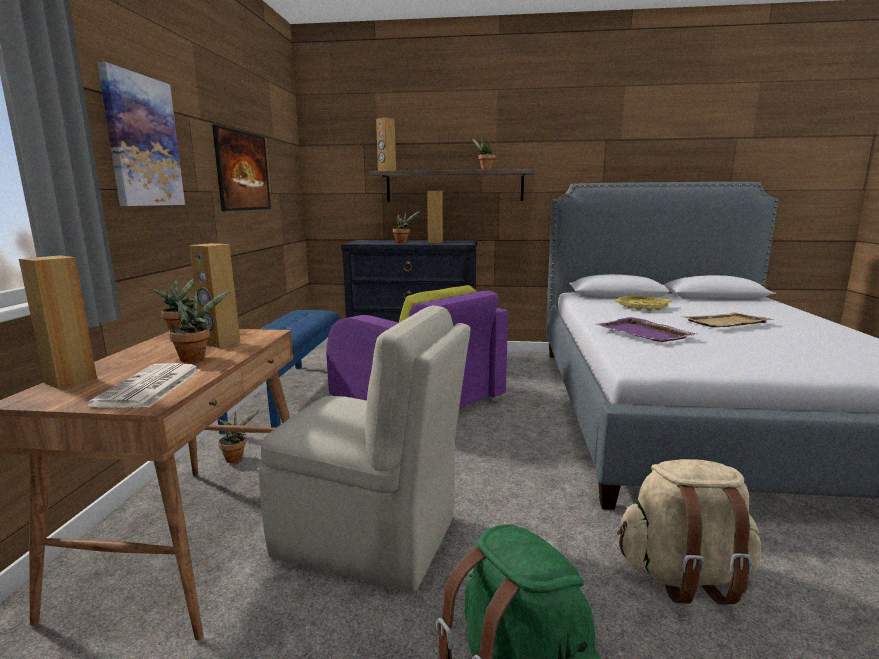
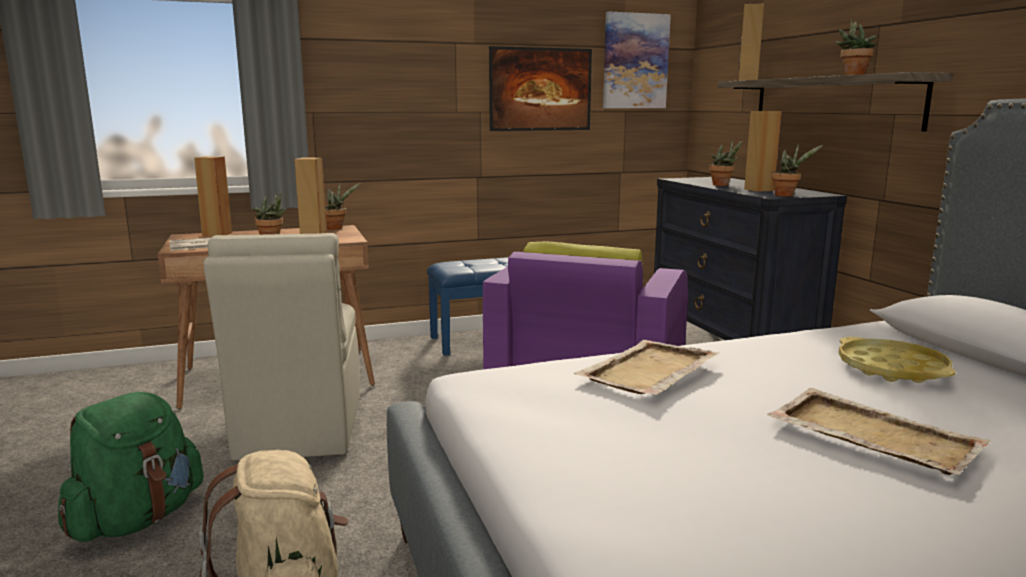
camera: 65 degrees right, 0 degrees up
picture [97,62,185,206] -> picture moved to [603,12,671,108]
potted plant [218,410,260,463] -> potted plant moved to [771,144,823,197]
purple tray [597,317,697,342] -> beige tray [574,340,719,395]

